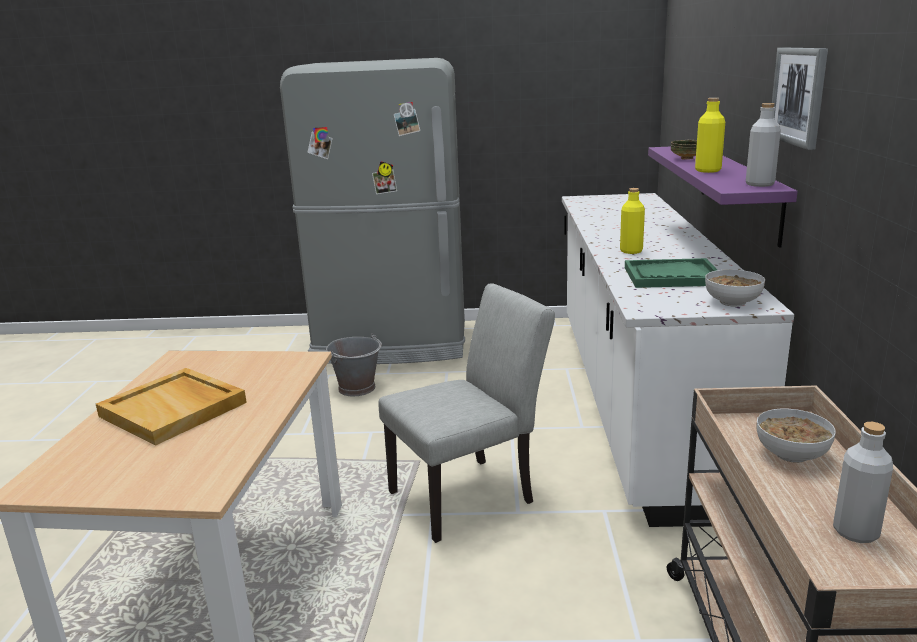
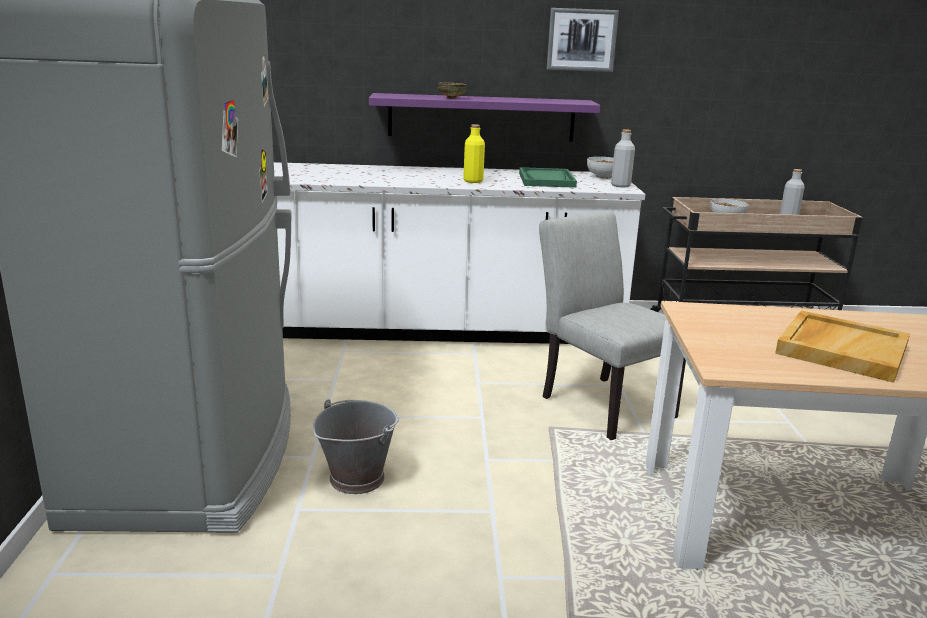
camera: 95 degrees left, 0 degrees up
yellow bottle [695,98,725,173] -> none
grey bottle [746,103,781,187] -> grey bottle moved to [611,129,635,188]

